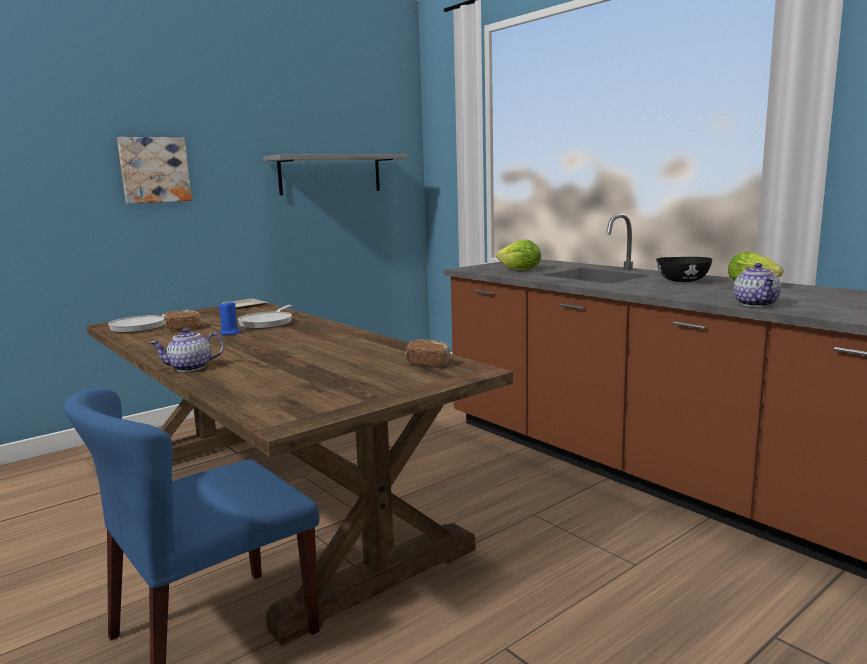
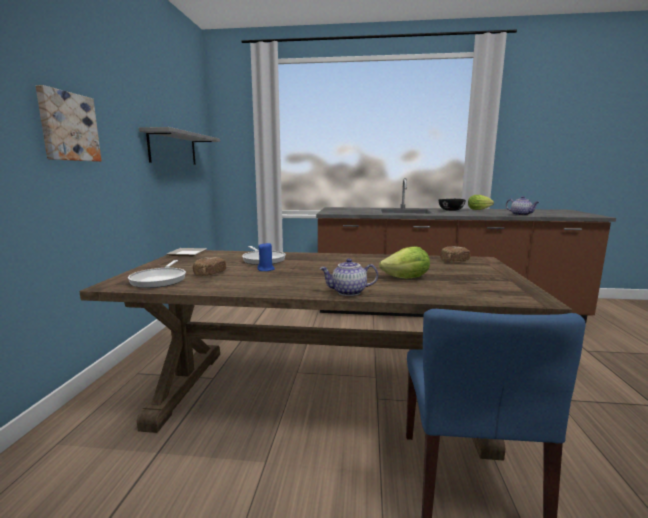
camera: 45 degrees left, 0 degrees up
teapot [150,328,224,372] -> teapot turned 60 degrees clockwise [319,258,378,296]
lettuce [496,240,541,270] -> lettuce moved to [379,246,430,279]

